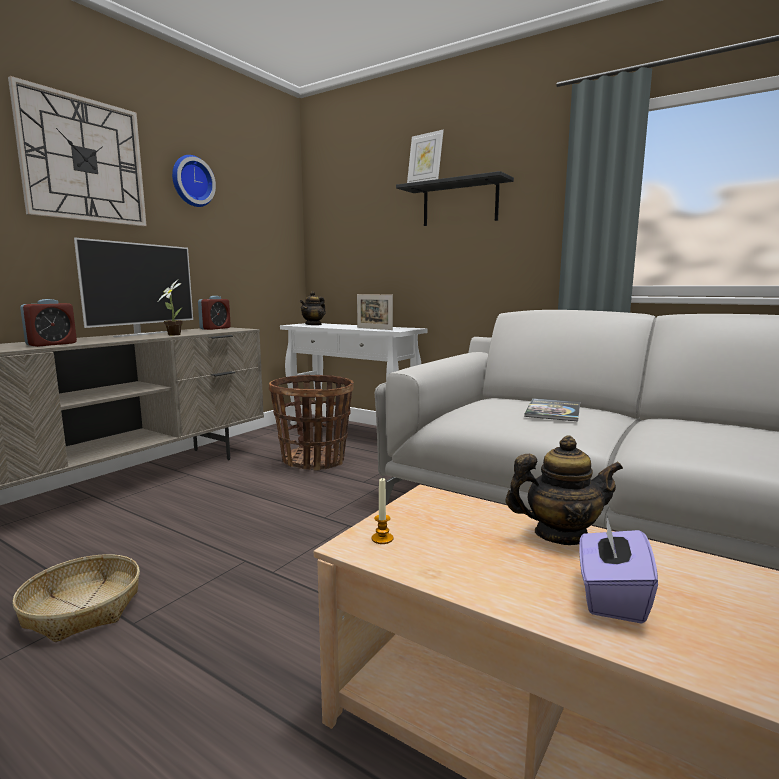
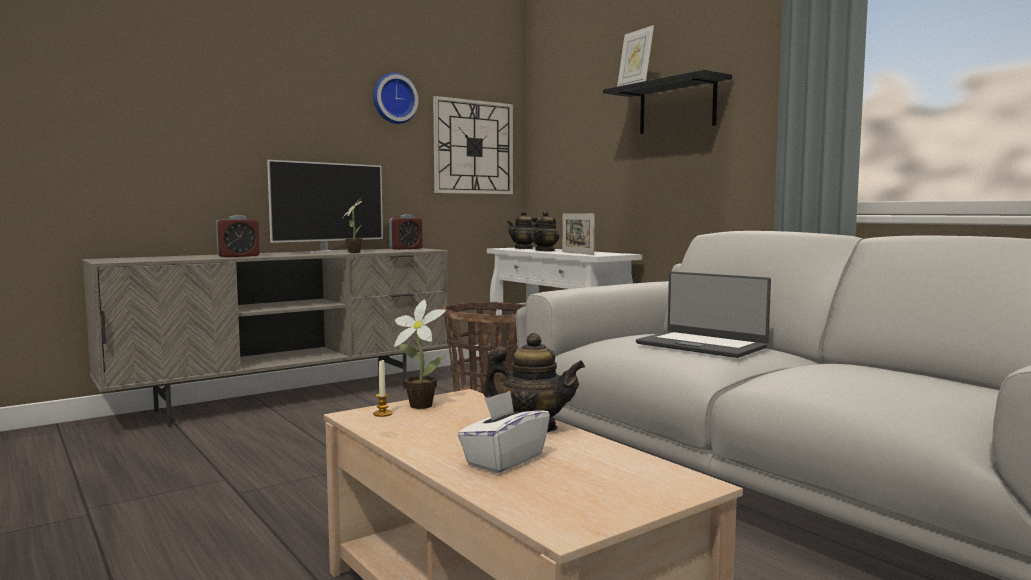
camera: 20 degrees right, 5 degrees down
wall clock [8,76,147,226] -> wall clock moved to [433,96,513,194]
basket [12,554,140,642] -> none
book [524,398,580,421] -> laptop [636,271,771,358]
purple tissue box [579,516,658,624] -> white tissue box [457,391,550,473]
none -> potted plant [394,300,446,409]
none -> teapot [531,211,559,252]

